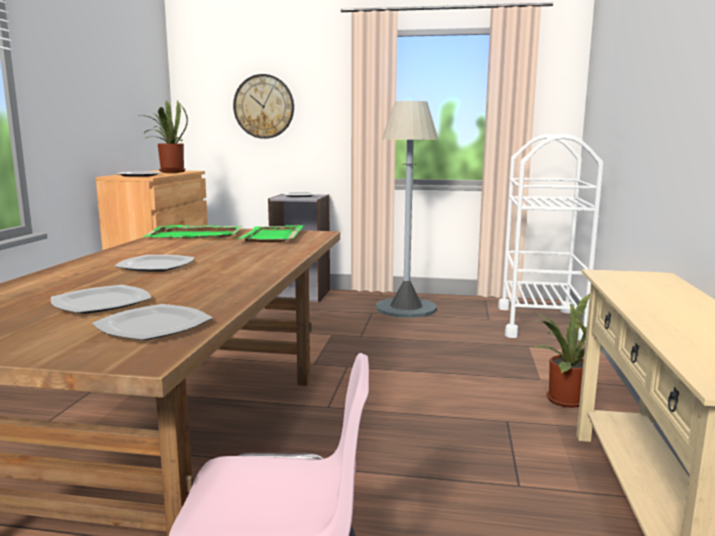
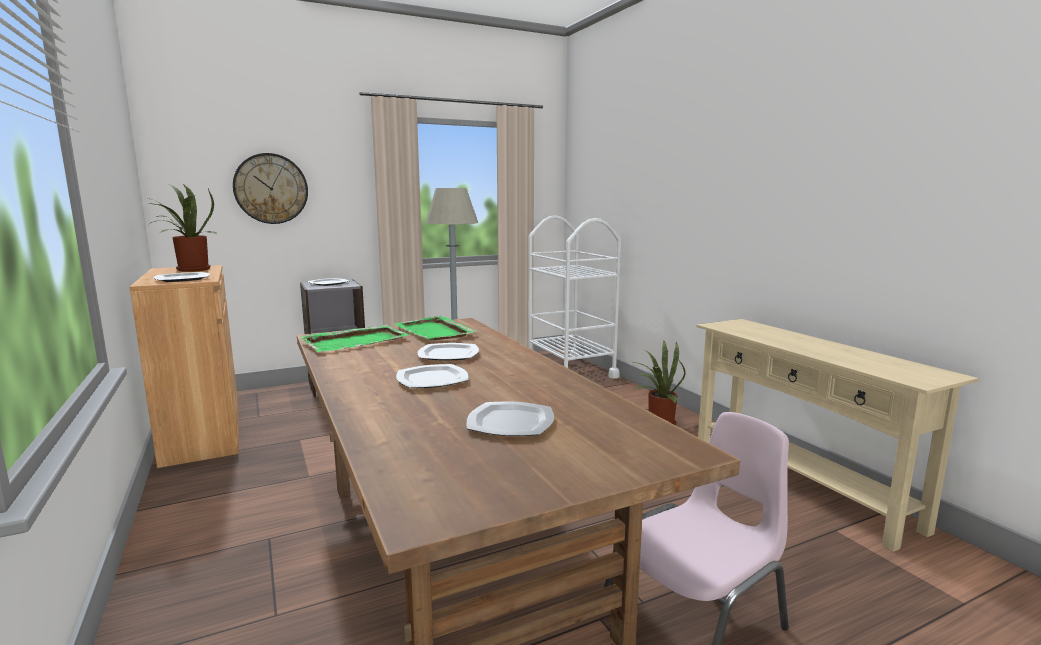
camera: 35 degrees left, 0 degrees up
plate [92,304,213,340] -> plate moved to [418,343,479,361]

